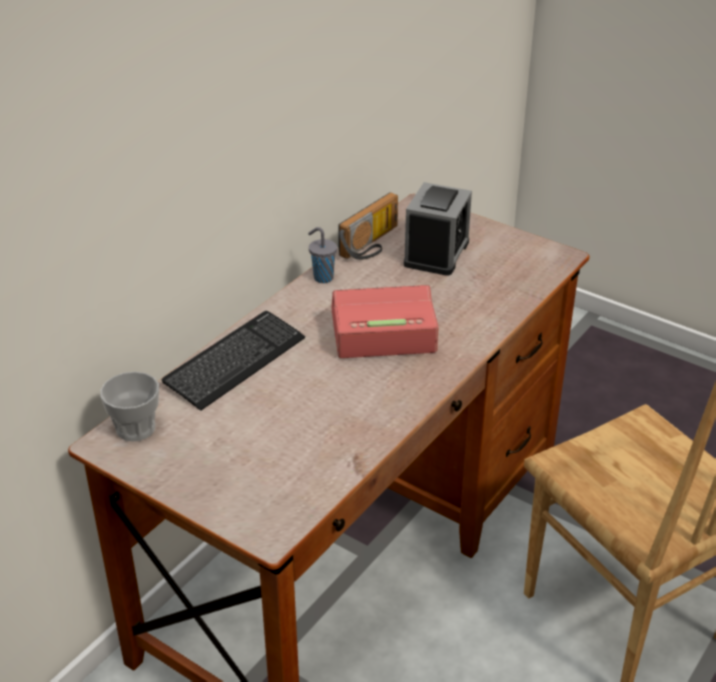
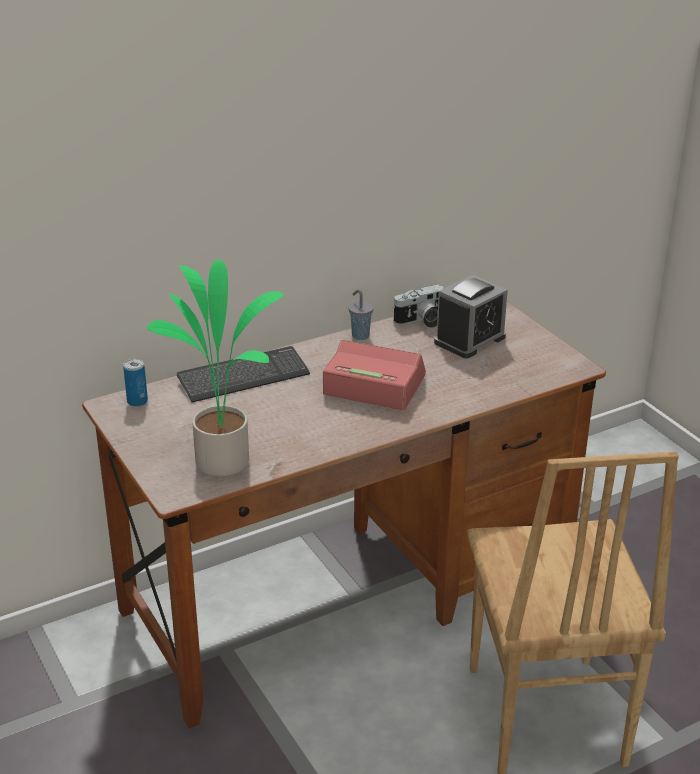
camera: 25 degrees right, 5 degrees down
cup [100,372,159,441] -> can [123,359,148,407]
radio [338,192,398,260] -> camera [393,284,444,328]
none -> potted plant [147,259,284,477]

